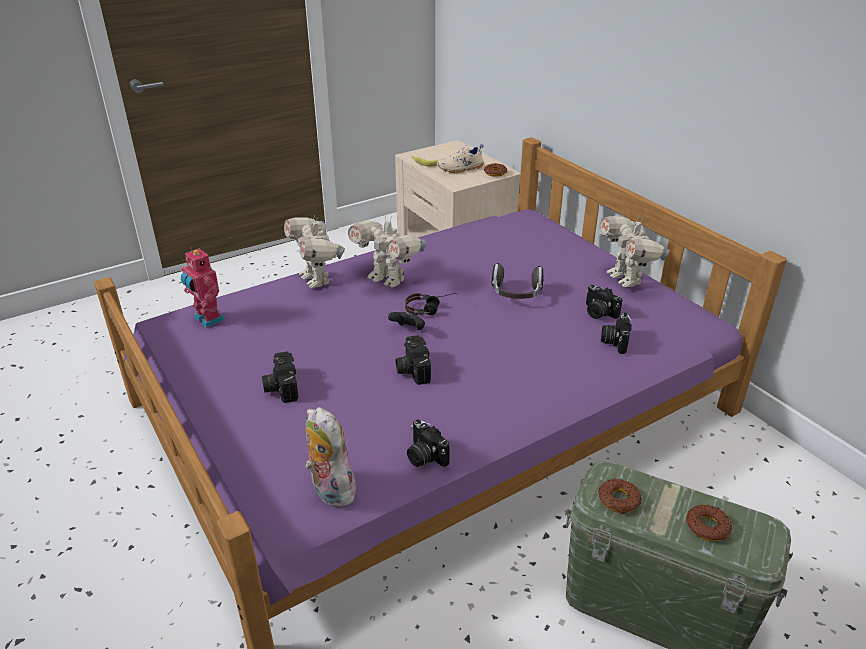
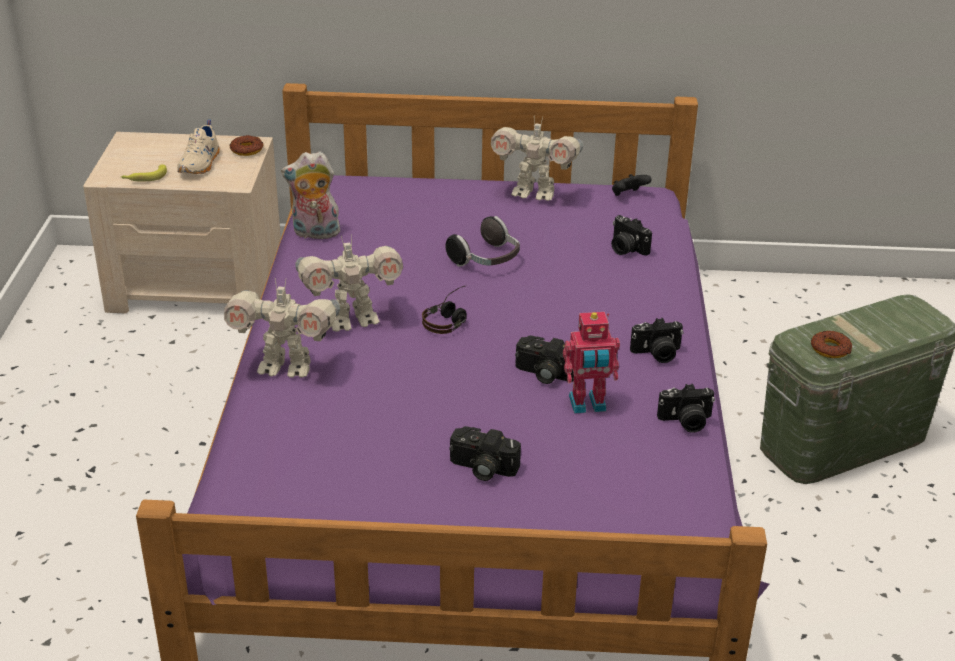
camera: 55 degrees left, 0 degrees up
toy robot [181,248,225,328] -> toy robot moved to [563,312,620,414]
plush toy [305,407,356,507] -> plush toy moved to [281,152,342,239]
black game controller [388,312,425,330] -> black game controller moved to [612,174,652,196]
camera [586,285,622,319] -> camera moved to [630,318,684,363]
donut [686,505,732,541] -> none

